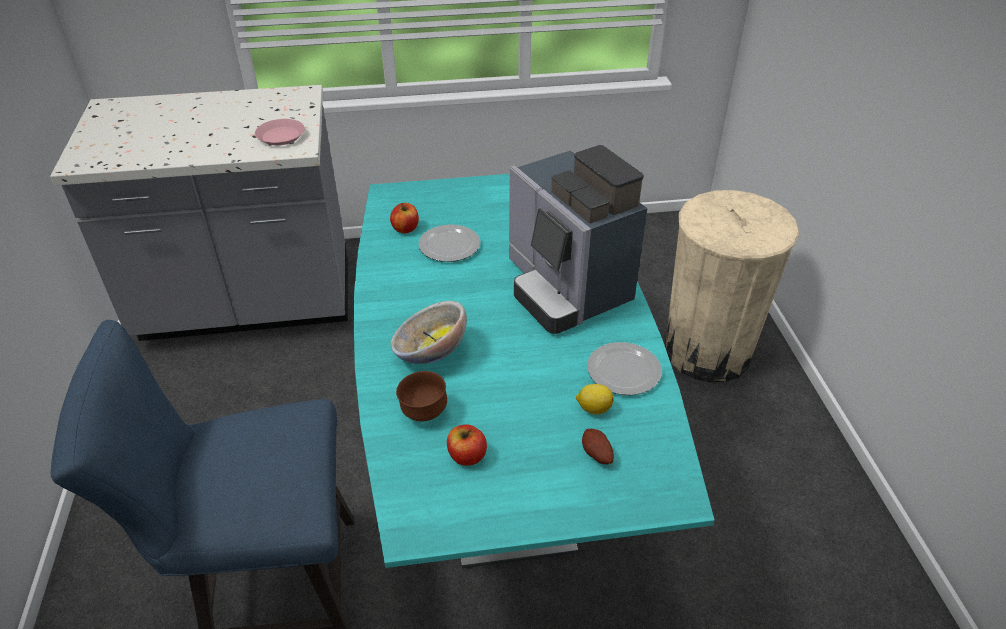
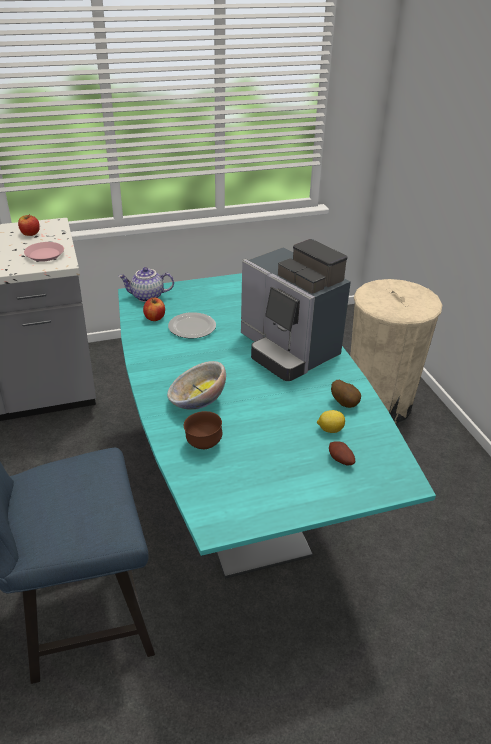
camera: 10 degrees left, 5 degrees down
apple [447,424,487,466] -> apple moved to [18,214,40,236]
plate [587,342,662,395] -> potato [331,380,361,408]
none -> teapot [118,267,174,302]

